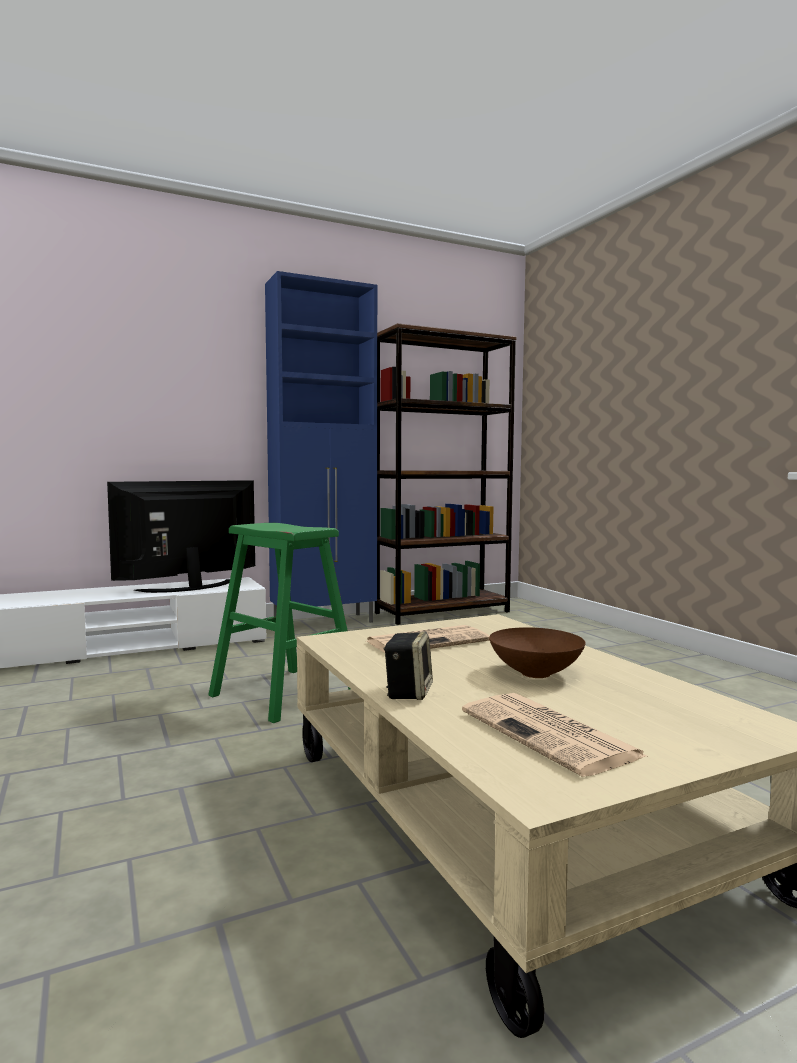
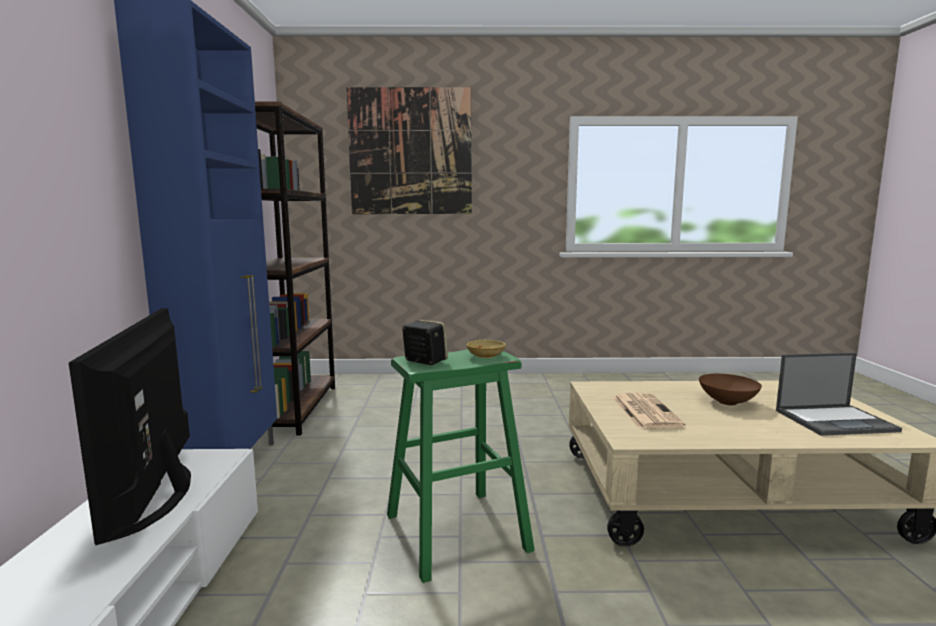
camera: 65 degrees left, 5 degrees up
speaker [384,632,433,700] -> speaker moved to [402,320,448,365]
newspaper [462,693,649,777] -> laptop [776,353,902,436]
none -> picture [347,87,472,214]
none -> beige bowl [467,340,506,358]

